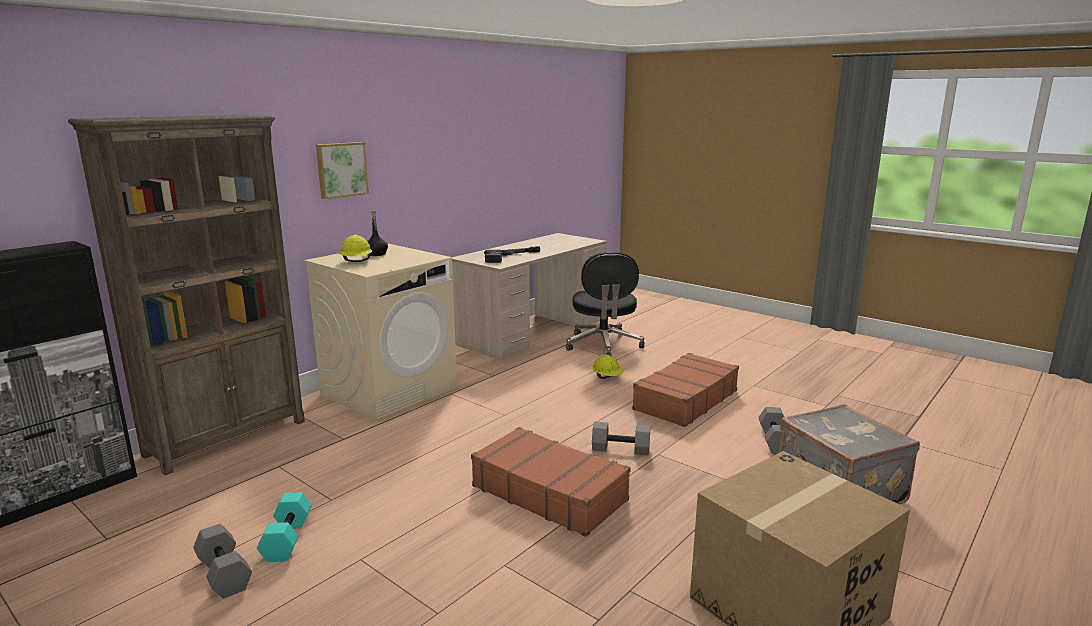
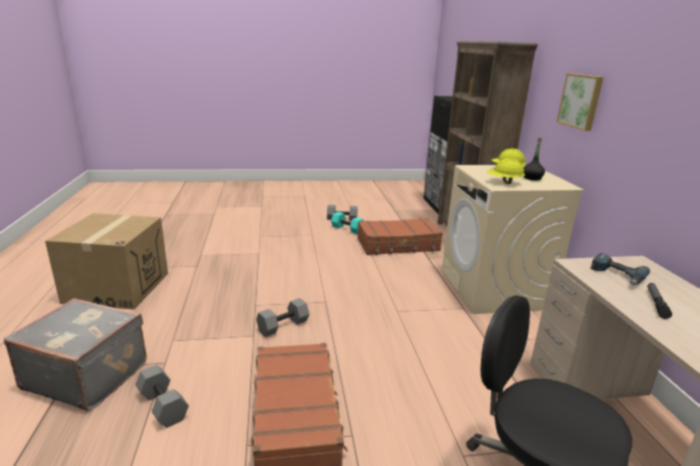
camera: 130 degrees right, 5 degrees up
brown suitcase [471,427,630,537] -> brown suitcase moved to [357,218,443,255]
yellow hard hat [592,355,624,379] -> yellow hard hat moved to [487,158,525,184]

